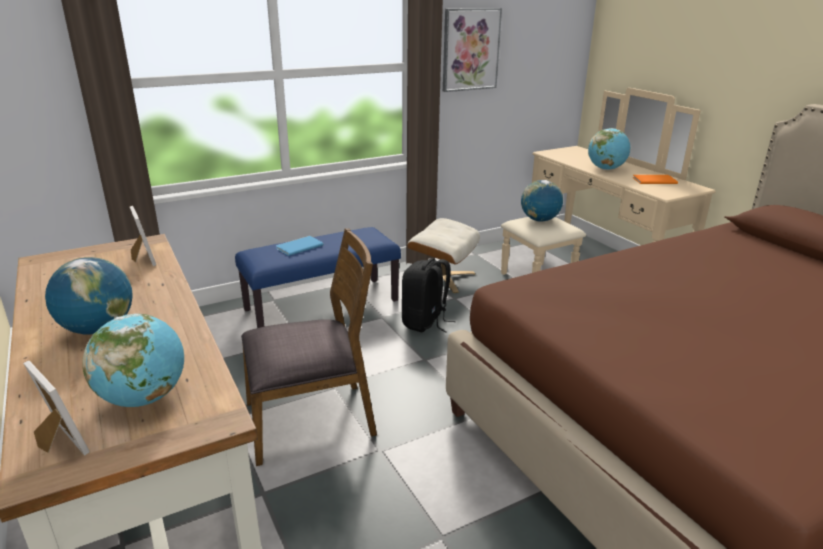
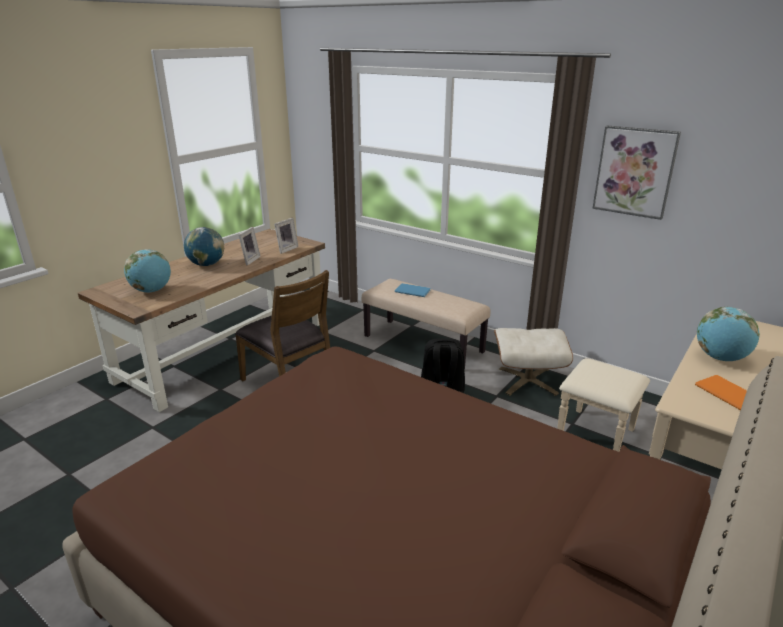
camera: 65 degrees right, 0 degrees up
picture frame [23,361,90,456] -> picture frame moved to [238,227,261,266]
blue bench [235,227,401,328] -> beige bench [362,279,491,369]
globe [521,180,563,222] -> none

